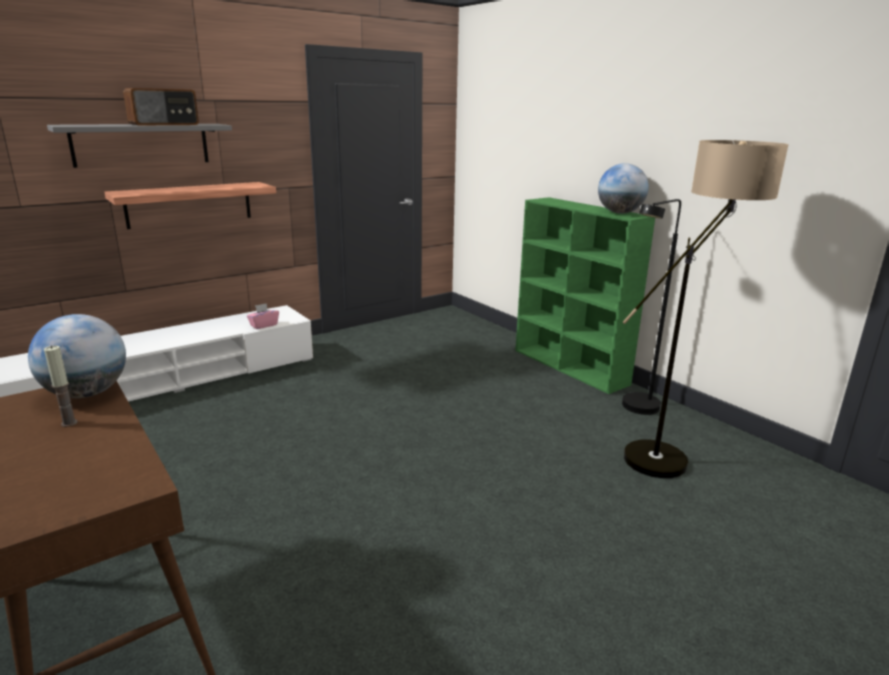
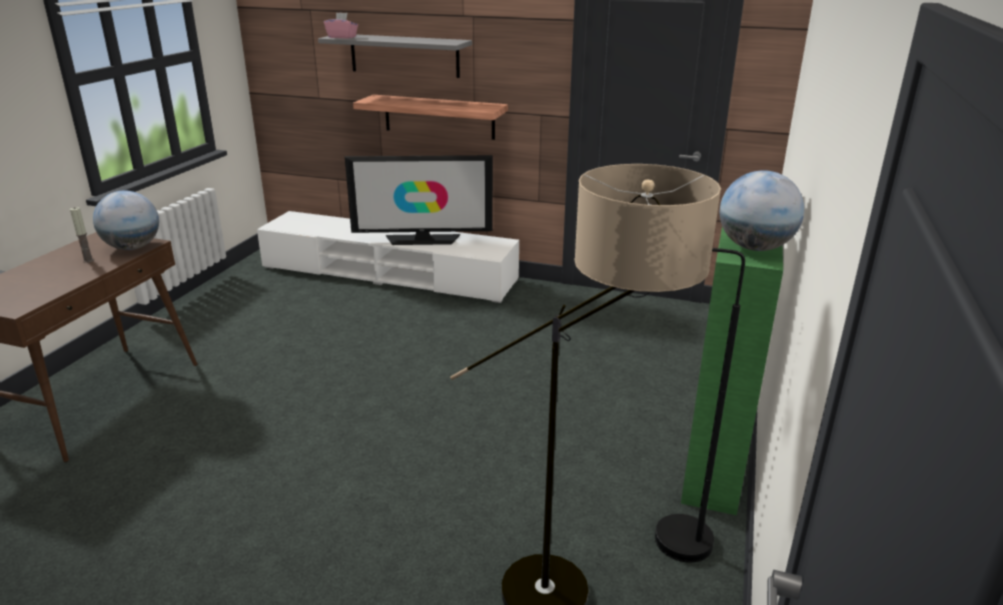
camera: 55 degrees right, 5 degrees up
radio [123,88,199,126] -> none
pink tissue box [247,303,279,329] -> pink tissue box moved to [324,12,358,39]
none -> television [345,155,493,245]

